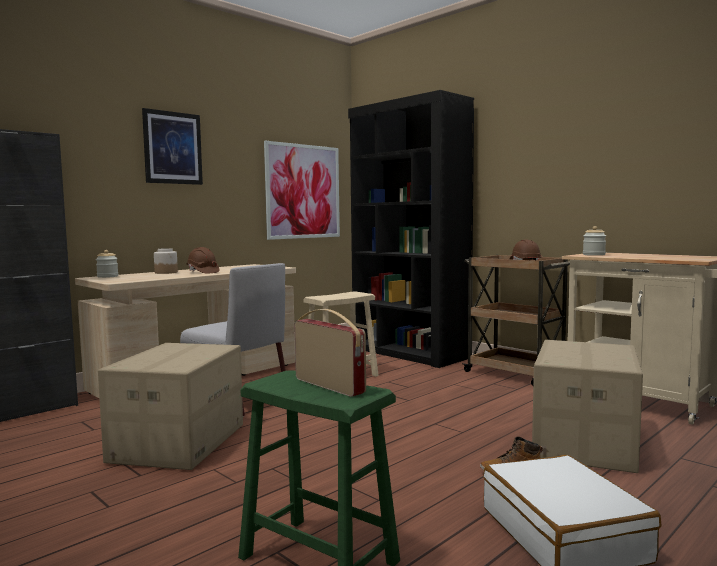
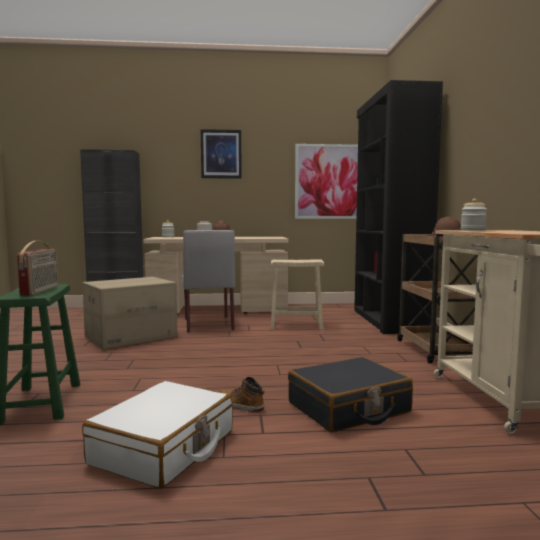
camera: 40 degrees right, 0 degrees up
cardboard box [532,340,643,473] -> black suitcase [288,357,413,433]

